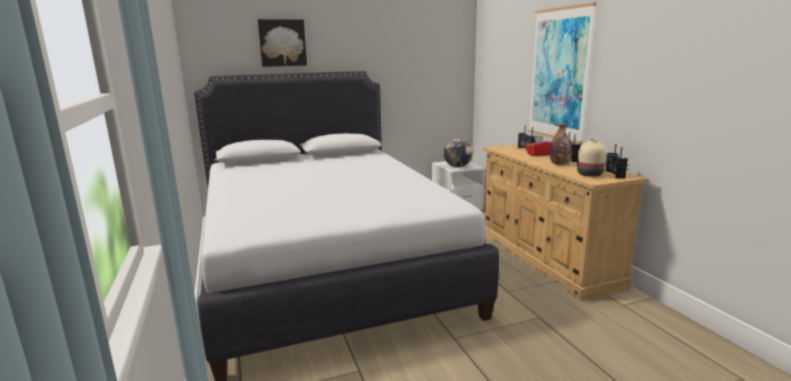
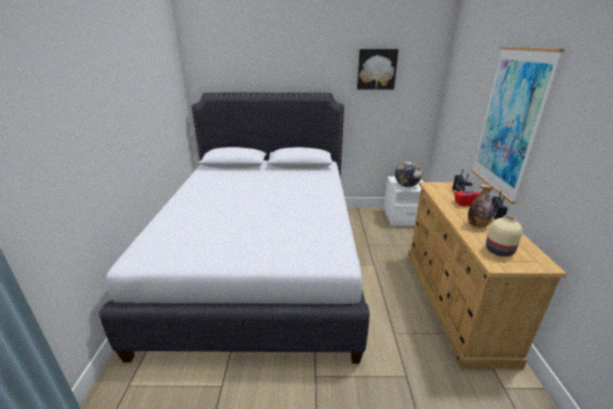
camera: 20 degrees right, 10 degrees up
picture [258,19,307,67] -> picture moved to [357,49,399,90]
radio [606,144,628,179] -> none

